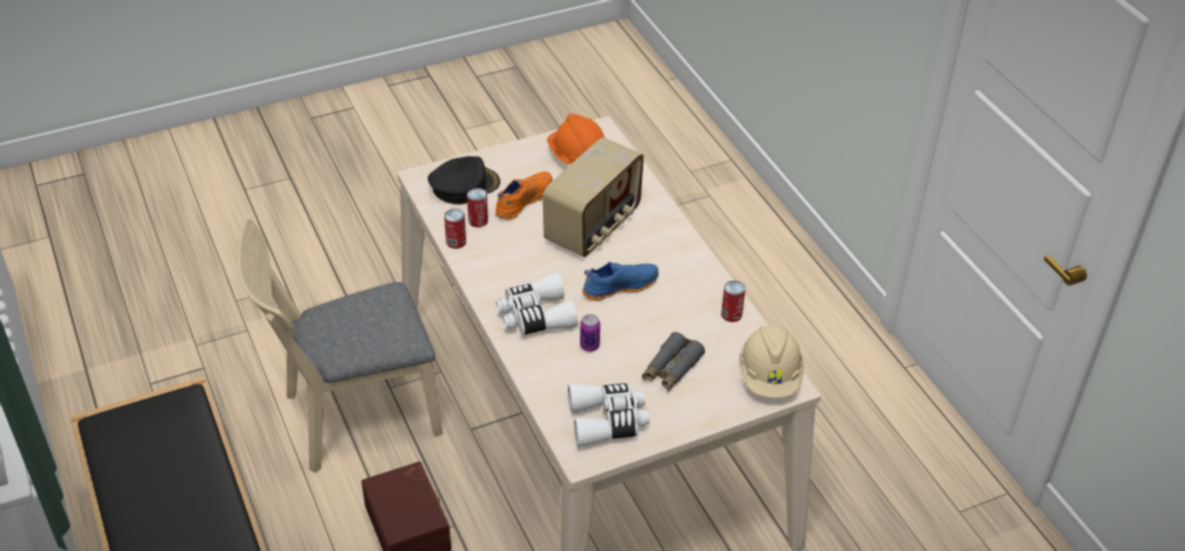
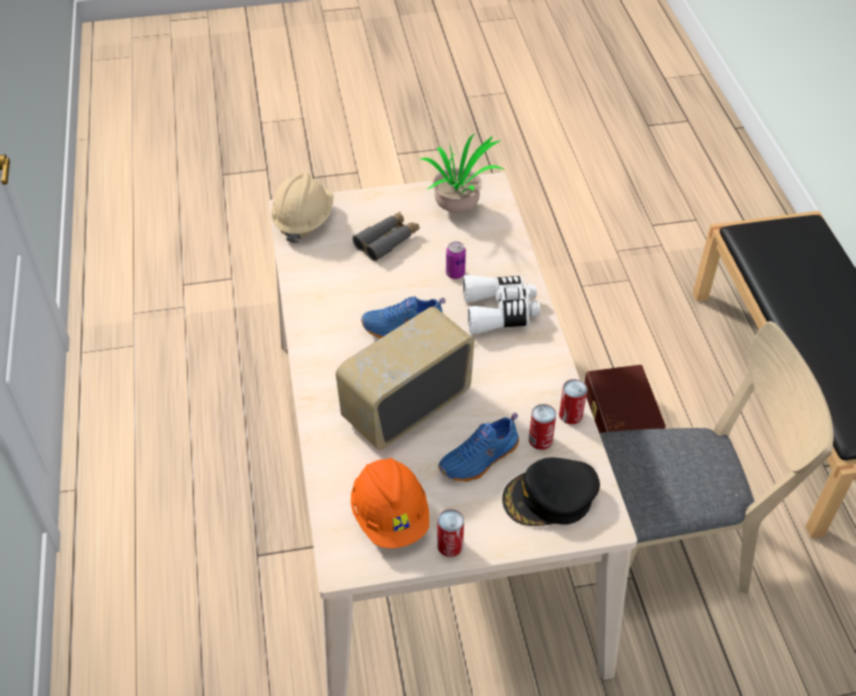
camera: 165 degrees left, 5 degrees up
orange shoe [495,171,553,220] -> blue shoe [438,413,519,482]
white binoculars [568,383,650,447] -> potted plant [419,134,505,213]
can [721,280,745,322] -> can moved to [437,509,464,557]

